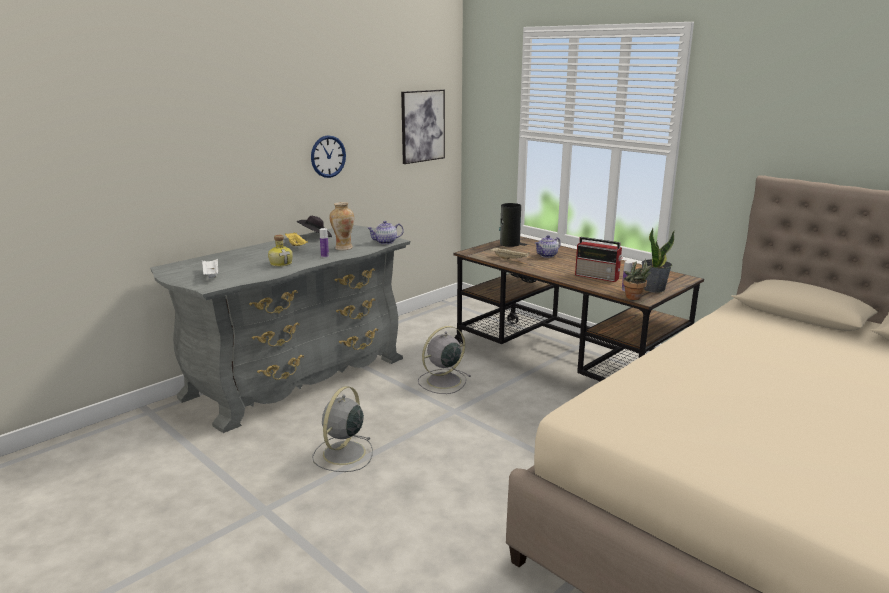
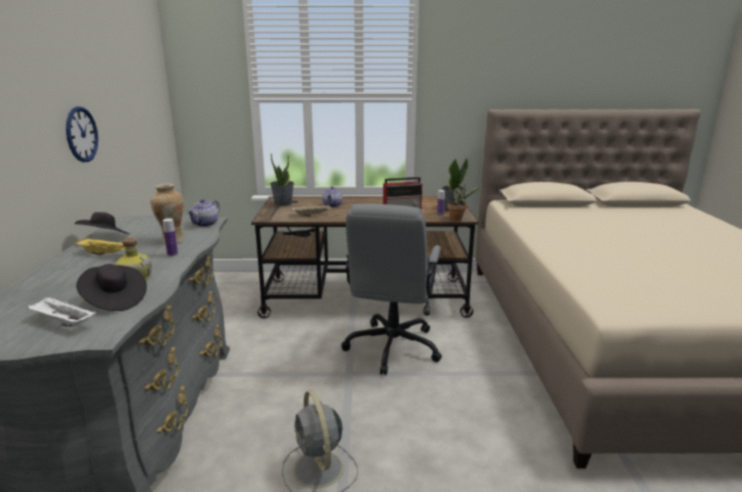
camera: 45 degrees left, 0 degrees up
picture [401,90,445,164] -> none
grey fan [418,326,471,394] -> none
vase [499,203,521,247] -> potted plant [270,154,294,206]
none -> black hat [76,264,147,311]
none -> grey office chair [341,204,442,375]

